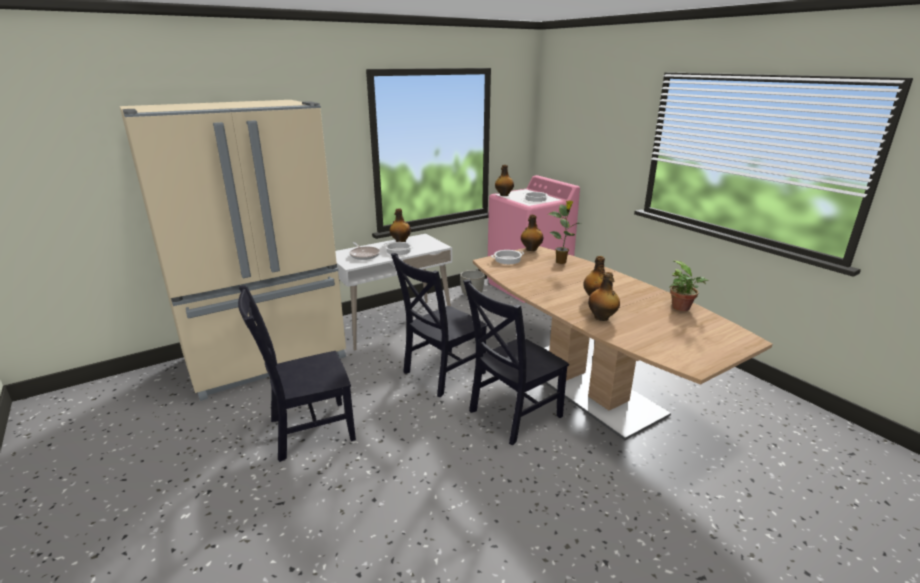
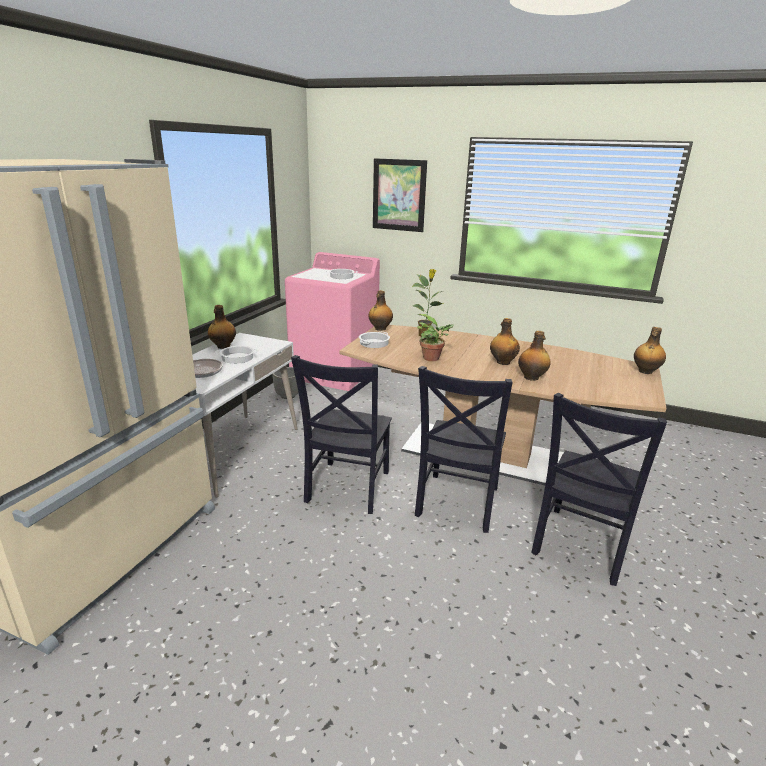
camera: 35 degrees left, 0 degrees up
black chair [238,286,356,462] -> black chair moved to [531,393,667,586]
bottle [495,165,514,196] -> bottle moved to [634,327,666,374]
potted plant [669,261,708,311] -> potted plant moved to [417,314,454,361]
none -> picture [373,158,427,232]

